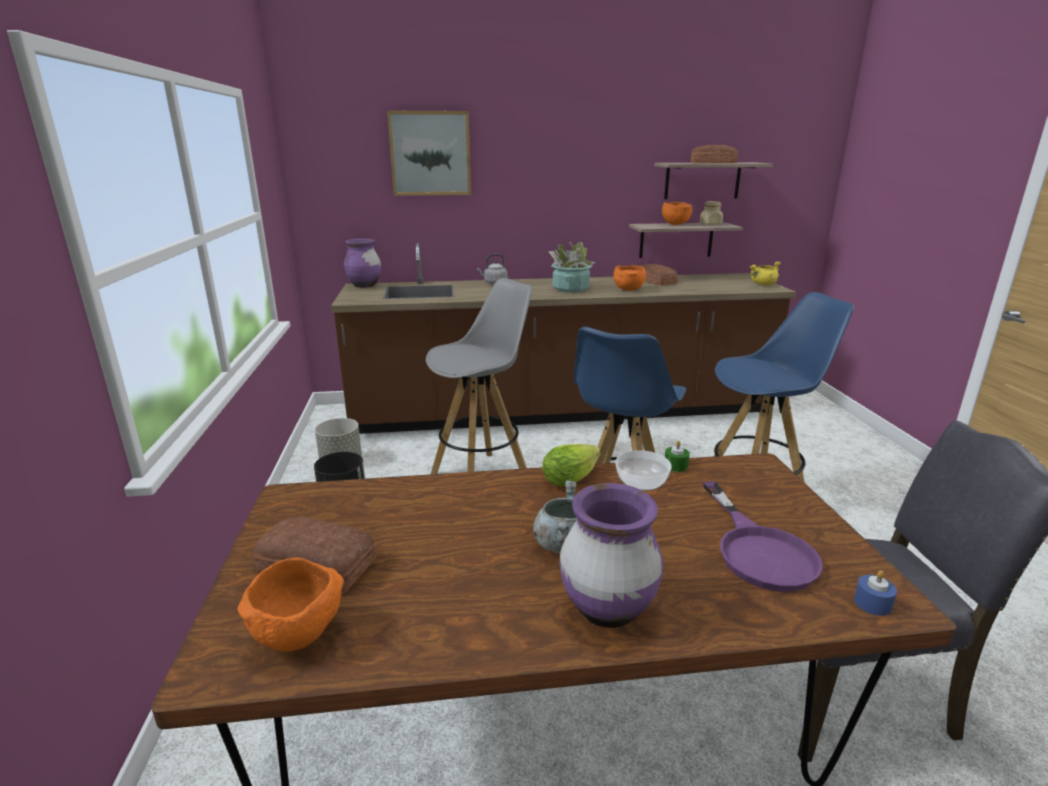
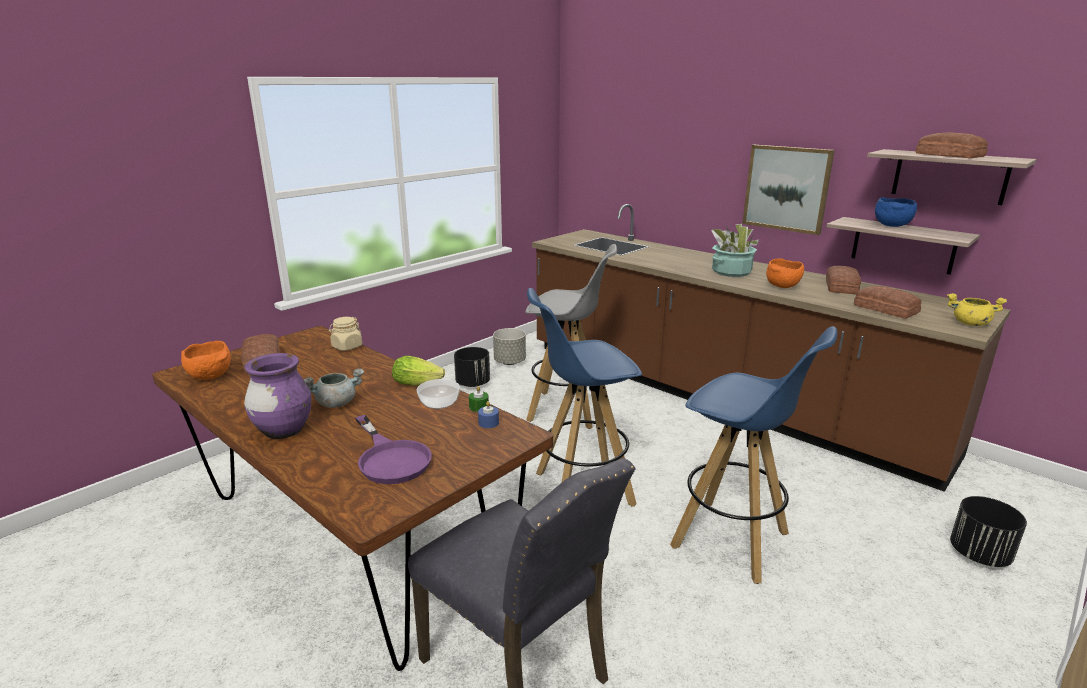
camera: 50 degrees right, 0 degrees up
purple vase [344,239,381,288] -> none
picture [387,111,471,196] -> picture moved to [742,145,835,235]
grey kettle [477,254,508,284] -> none
orange bowl [662,202,692,225] -> blue bowl [875,197,917,227]
beige jar [700,201,723,225] -> beige jar moved to [329,317,362,351]
purple frying pan [703,481,823,592] -> purple frying pan turned 75 degrees counterclockwise [355,415,432,484]
blue candle [854,570,897,616] -> blue candle moved to [478,401,499,428]
none -> bread [854,286,921,319]
none -> black planter [950,496,1027,567]

